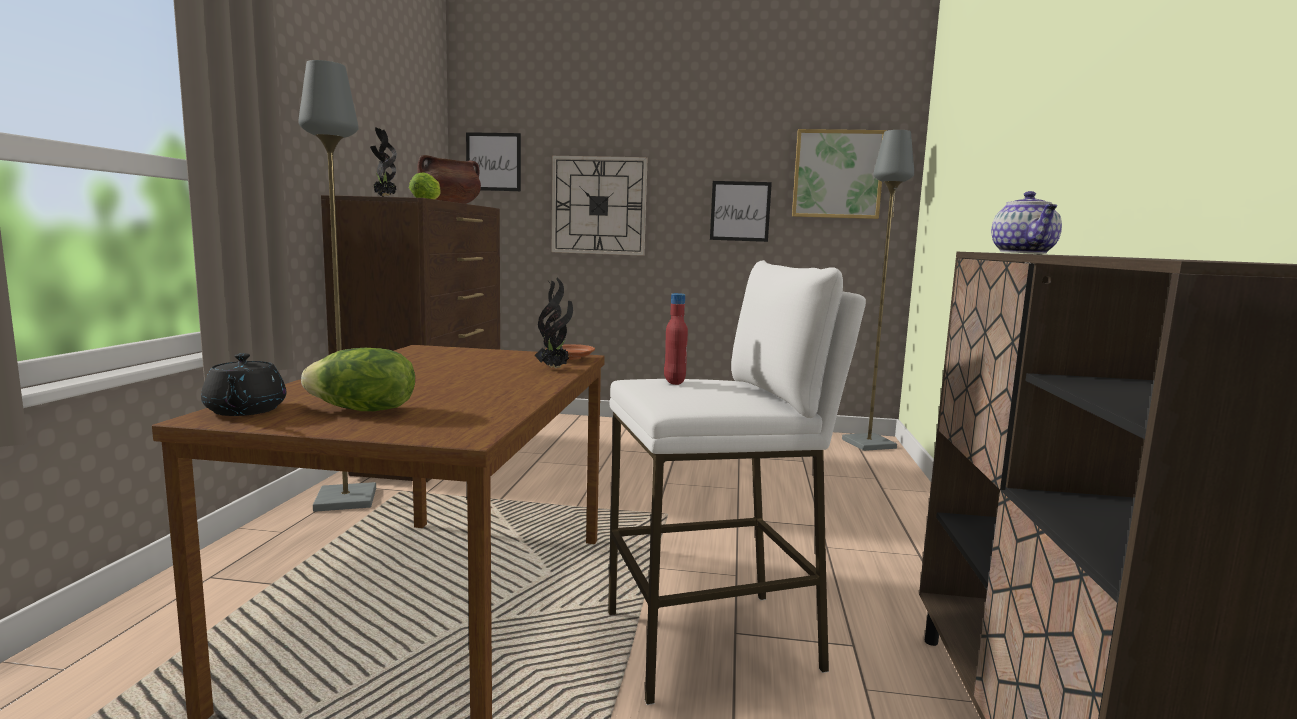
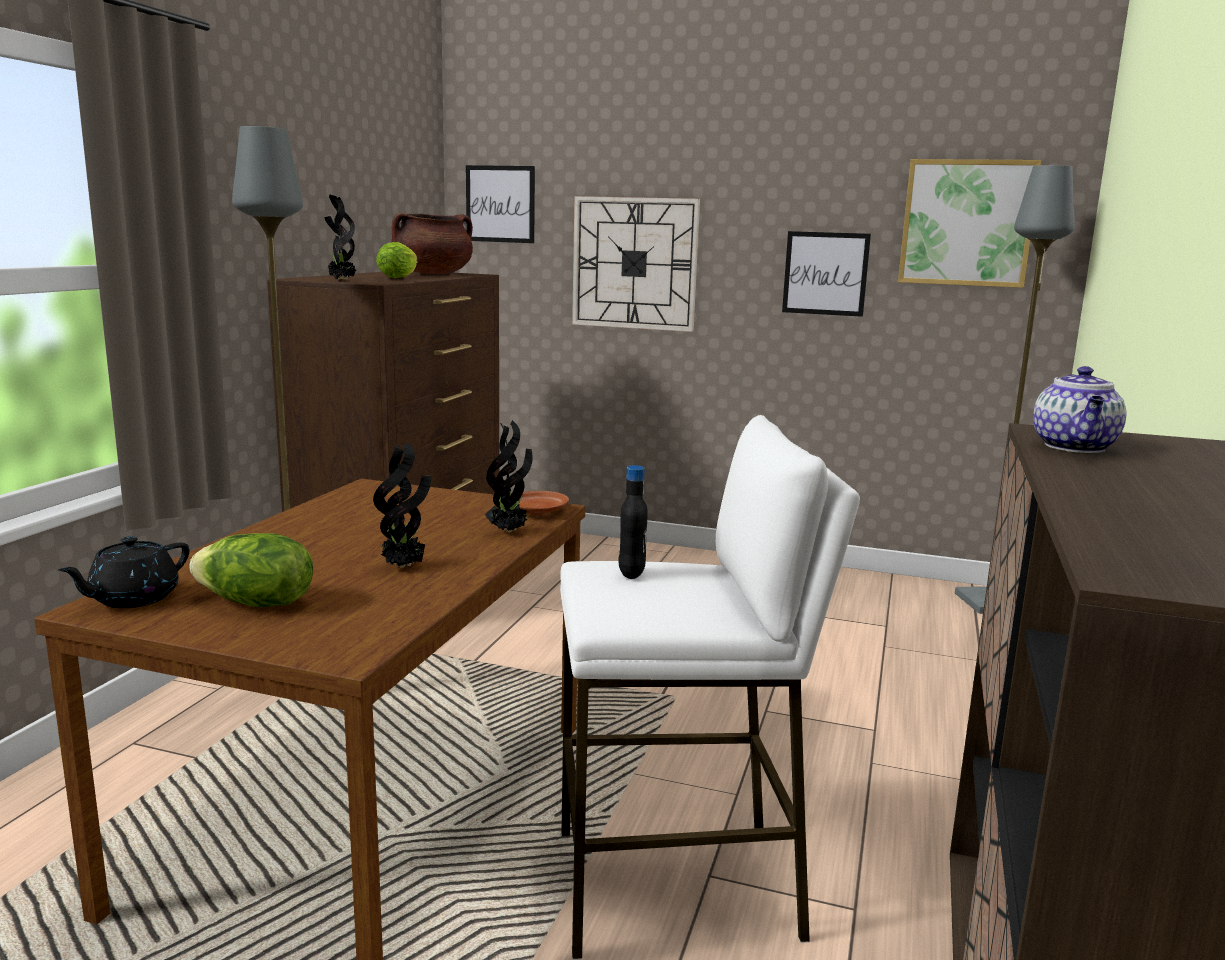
camera: 10 degrees right, 5 degrees up
black teapot [201,353,287,416] -> black teapot turned 45 degrees clockwise [58,536,189,608]
red bottle [664,293,688,385] -> black bottle [619,465,648,579]
none -> potted plant [373,442,431,568]

